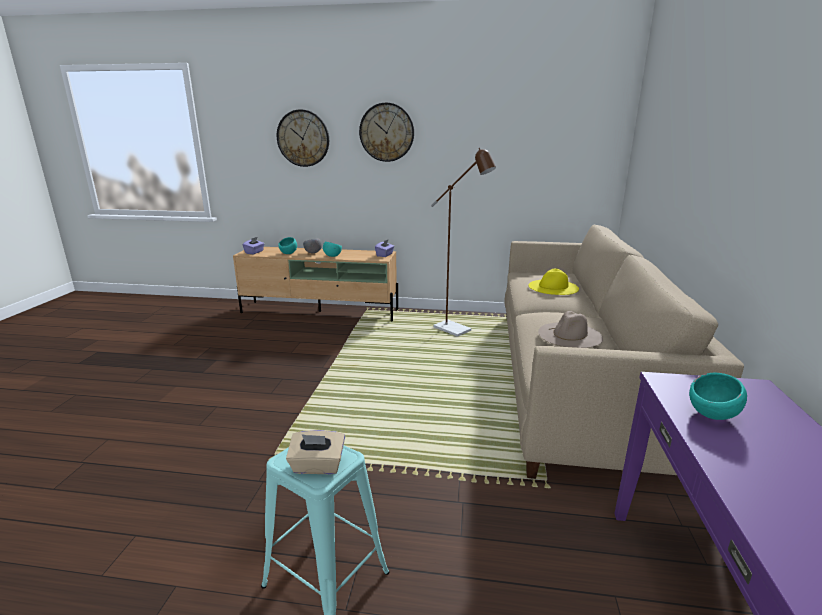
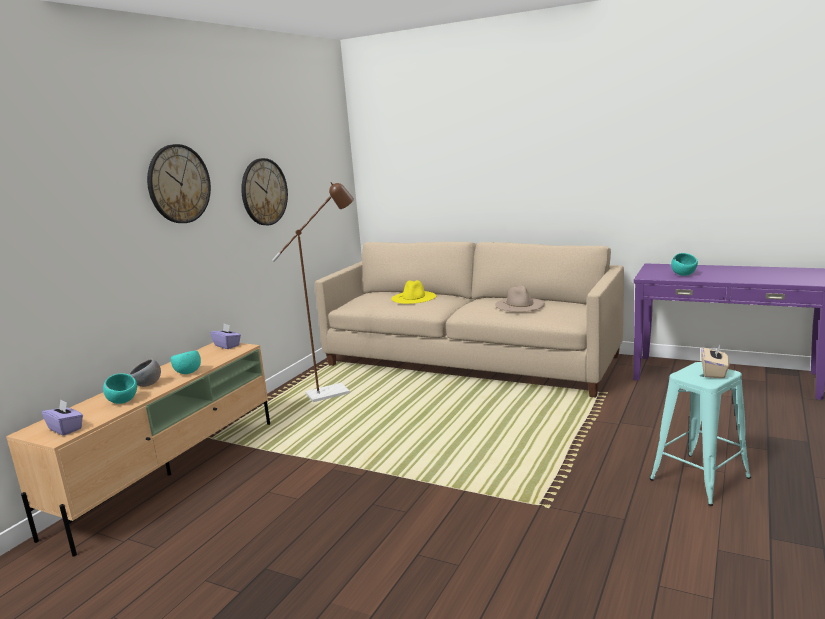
camera: 70 degrees left, 5 degrees down
wall clock [277,109,329,167] -> wall clock moved to [241,158,288,225]

